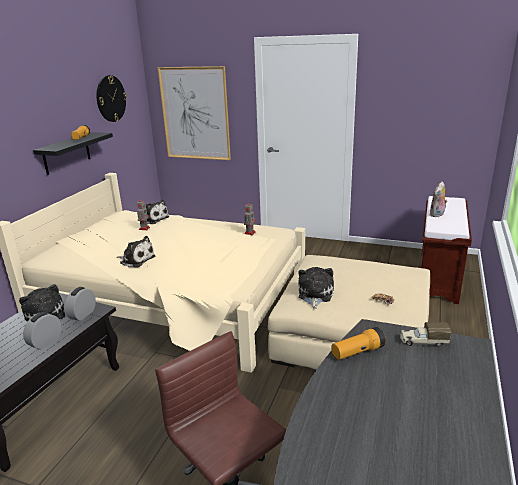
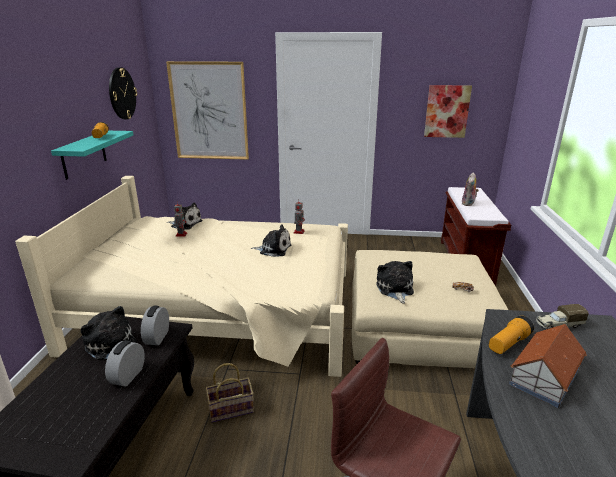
camera: 15 degrees left, 0 degrees up
black shelf [33,132,113,175] -> turquoise shelf [51,131,134,180]
plush toy [117,236,156,267] -> plush toy moved to [251,224,291,257]
none -> basket [206,363,254,423]
none -> picture [424,85,472,138]
none -> toy house [509,324,587,408]

